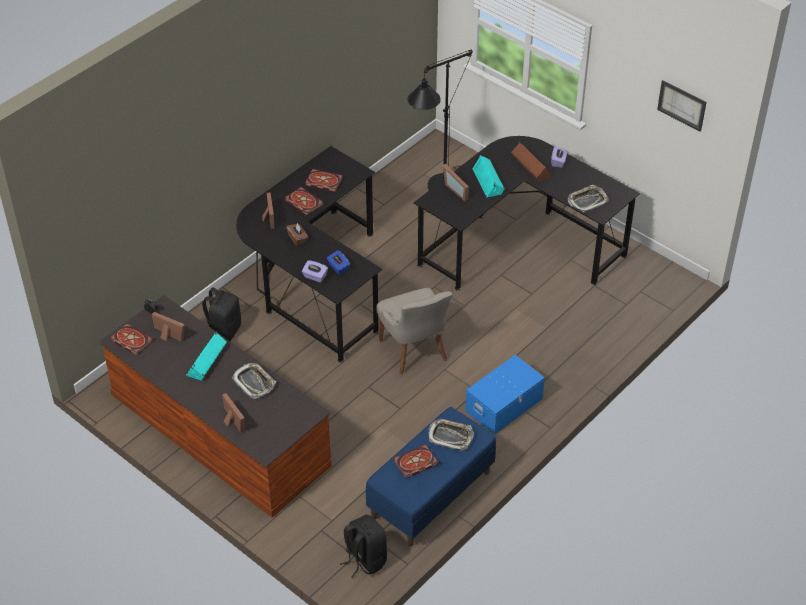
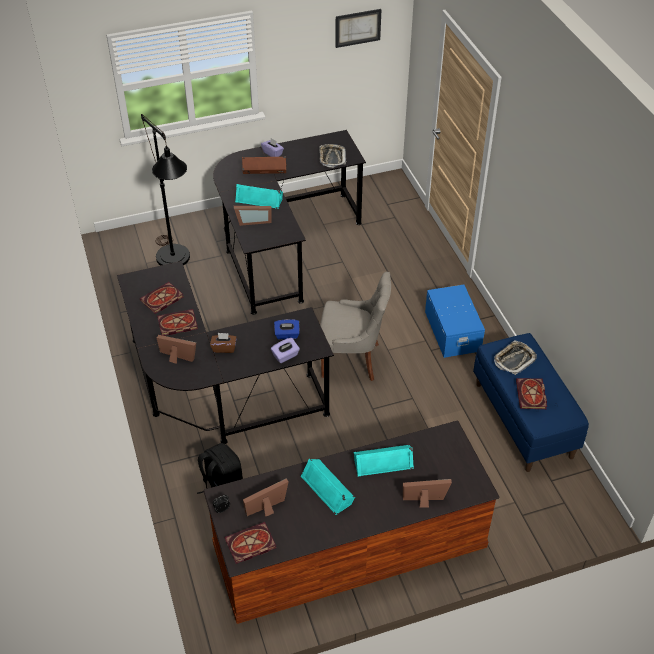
camera: 60 degrees left, 0 degrees up
tray [232,363,276,399] -> turquoise speaker [354,445,414,476]
black backpack [340,515,387,578] -> none

